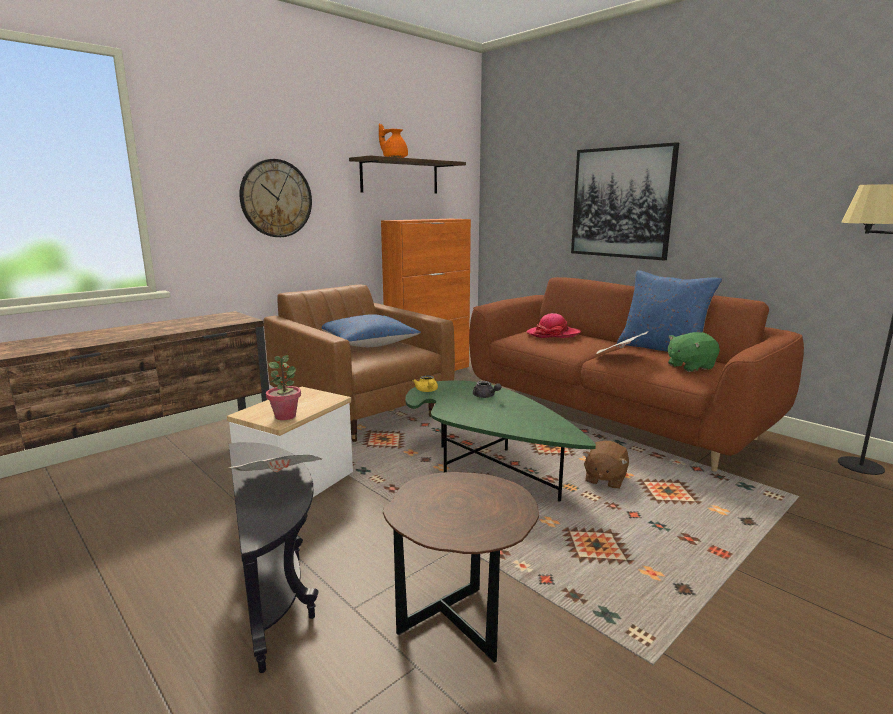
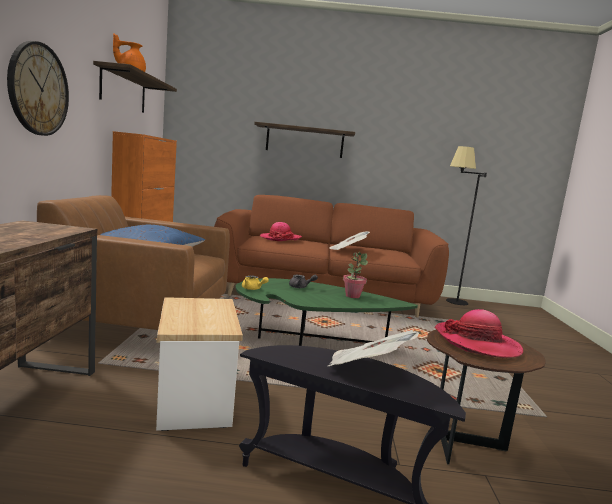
camera: 45 degrees left, 5 degrees down
potted plant [266,355,301,420] -> potted plant moved to [343,252,368,298]
picture [571,142,679,260] -> shelf [254,122,355,158]
brown plush toy [582,441,629,489] -> none
blue pillow [617,270,722,352] -> none
green plush toy [668,332,720,372] -> none
none -> hat [435,309,523,358]

